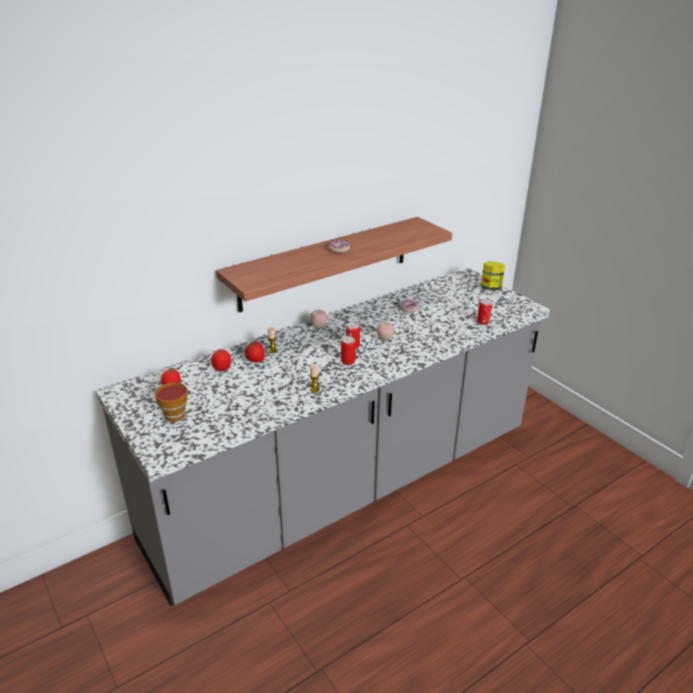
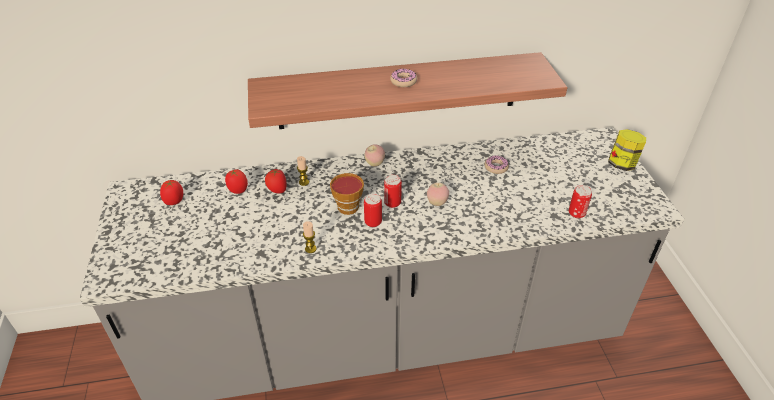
camera: 25 degrees right, 10 degrees up
cup [155,383,187,422] -> cup moved to [330,173,364,215]

